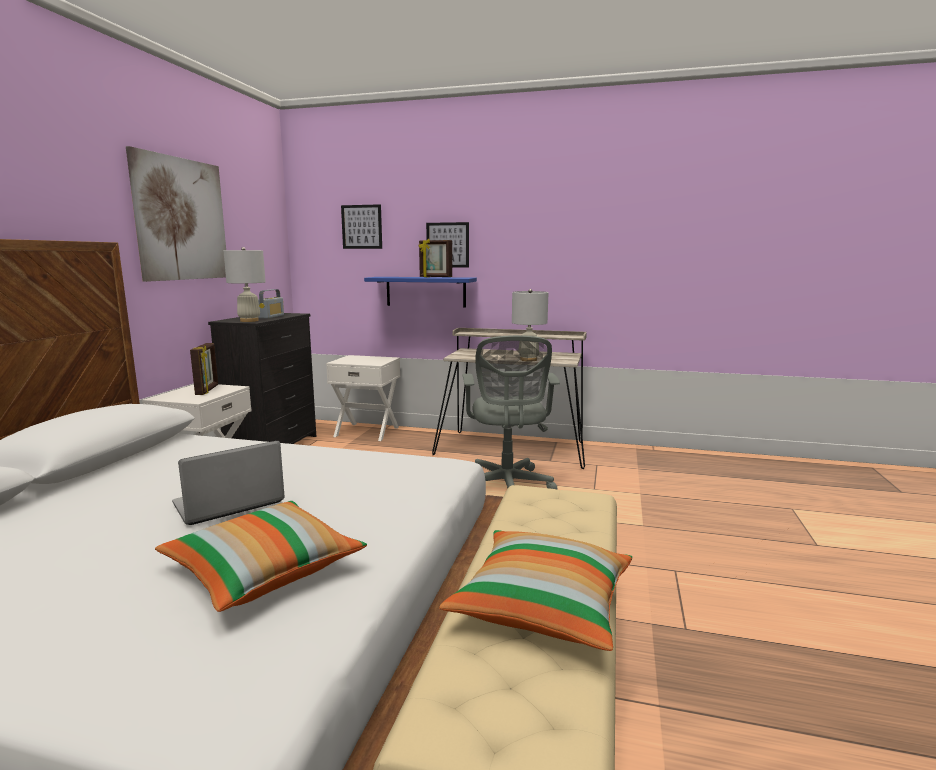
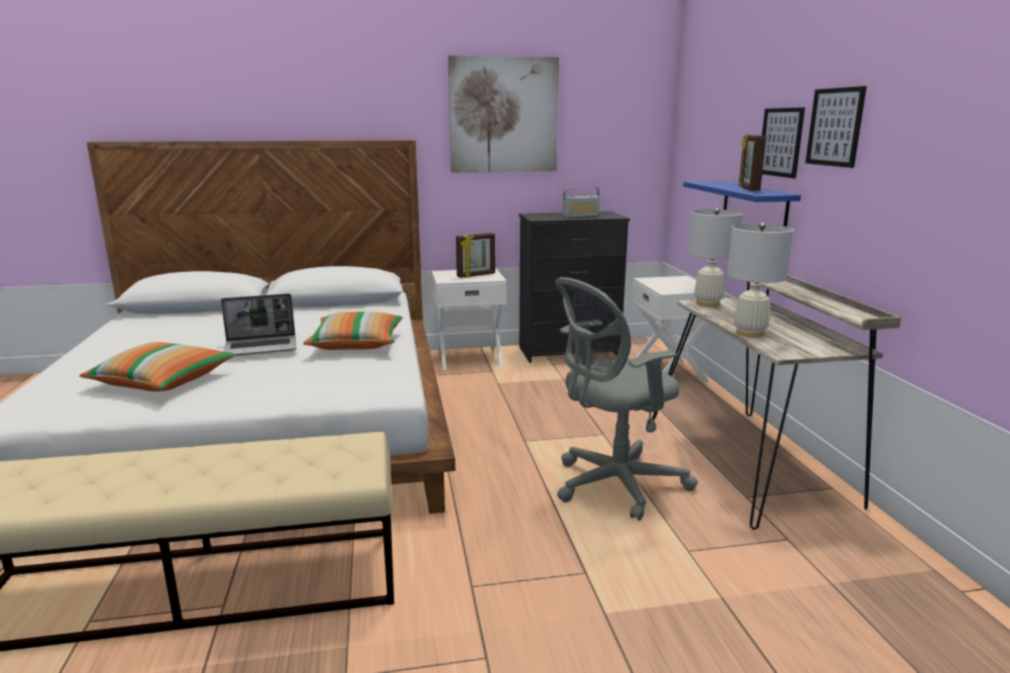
camera: 65 degrees right, 5 degrees up
laptop [172,441,285,525] -> laptop turned 135 degrees clockwise [221,294,296,356]
white table lamp [224,247,266,322] -> white table lamp moved to [688,208,743,307]
picture [341,204,382,249] -> picture moved to [805,86,867,168]
pillow [439,530,632,651] -> pillow moved to [303,312,403,350]

